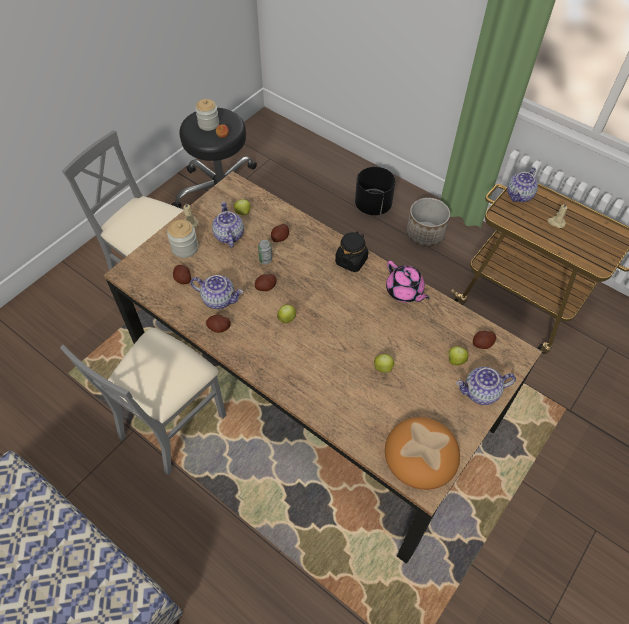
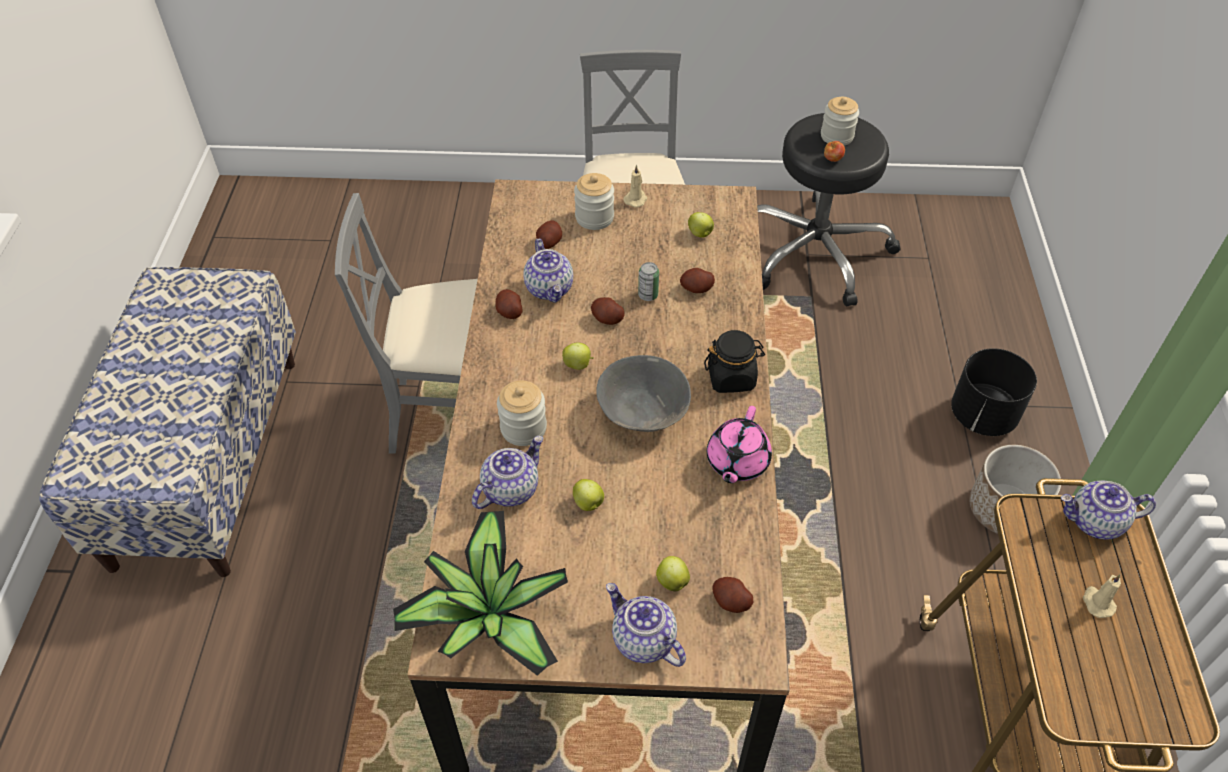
camera: 55 degrees right, 5 degrees down
teapot [212,202,244,248] -> teapot moved to [472,436,543,509]
bread [385,417,460,490] -> potted plant [393,511,568,676]
none -> jar [497,380,547,446]
none -> grey bowl [596,355,691,432]

